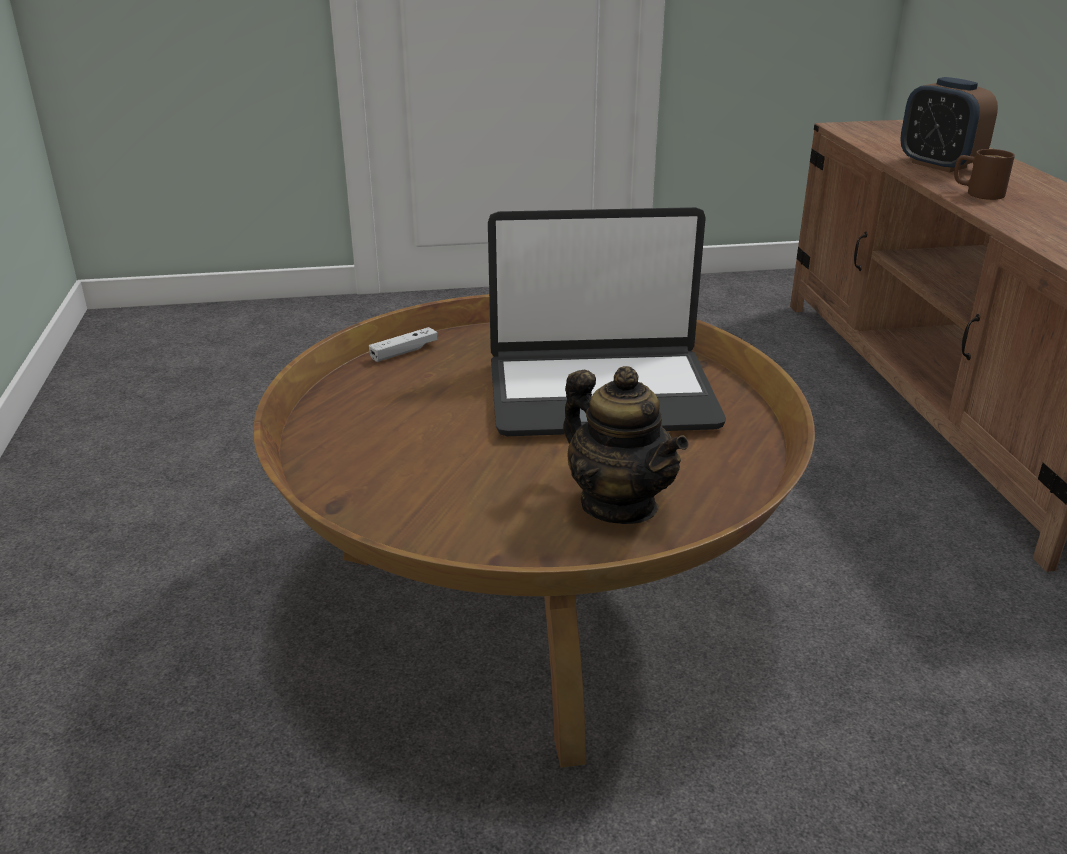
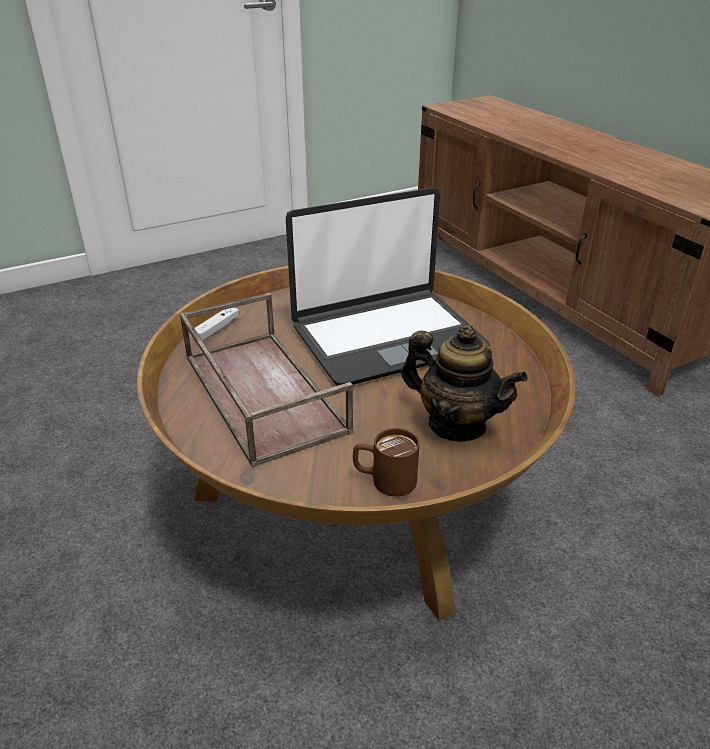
camera: 20 degrees left, 5 degrees up
alarm clock [900,77,998,173] -> none
brown mug [954,149,1015,200] -> brown mug moved to [353,428,420,496]
none -> brown tray [180,293,353,468]

